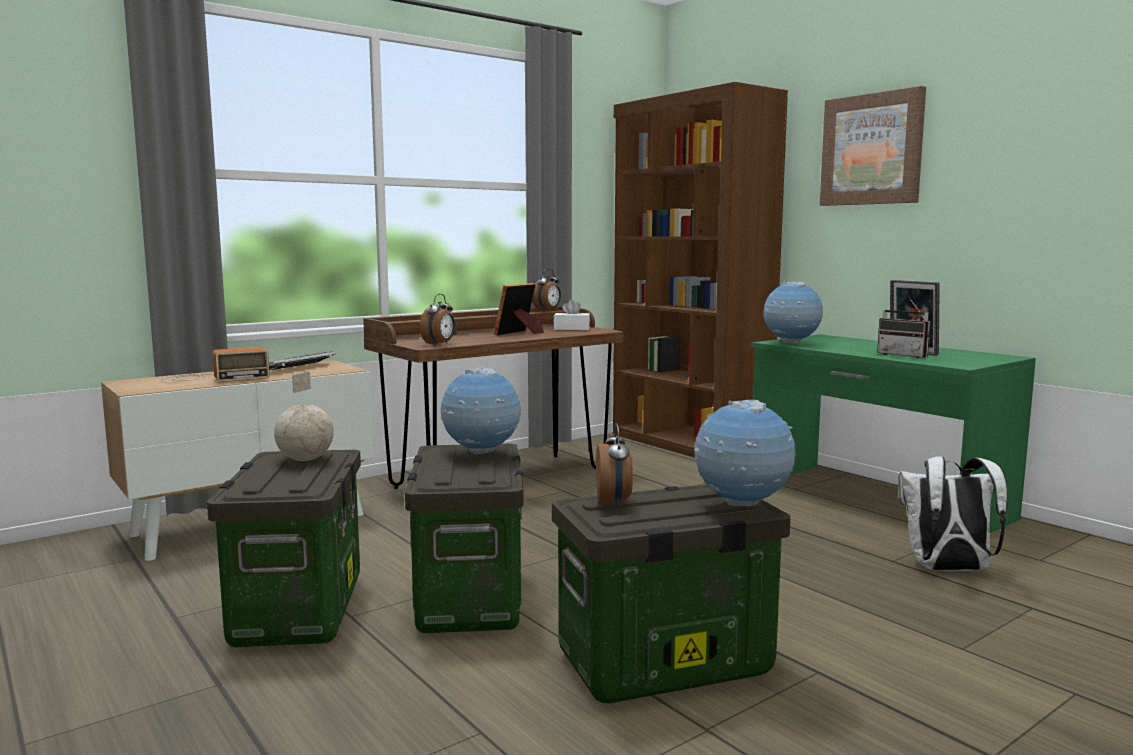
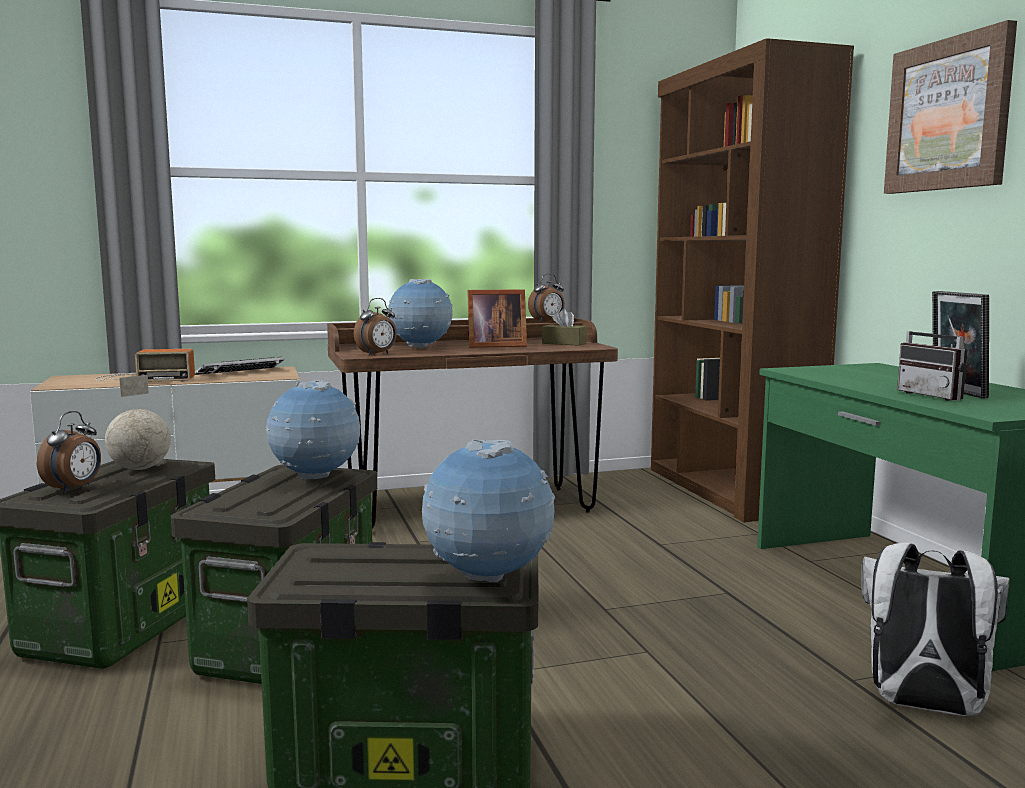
camera: 20 degrees right, 0 degrees up
picture frame [494,283,544,336] -> picture frame turned 150 degrees counterclockwise [467,289,527,348]
white tissue box [554,299,590,330] -> brown tissue box [542,309,587,346]
alarm clock [596,423,633,508] -> alarm clock moved to [37,411,101,493]
globe [764,282,823,344] -> globe moved to [388,279,453,349]

